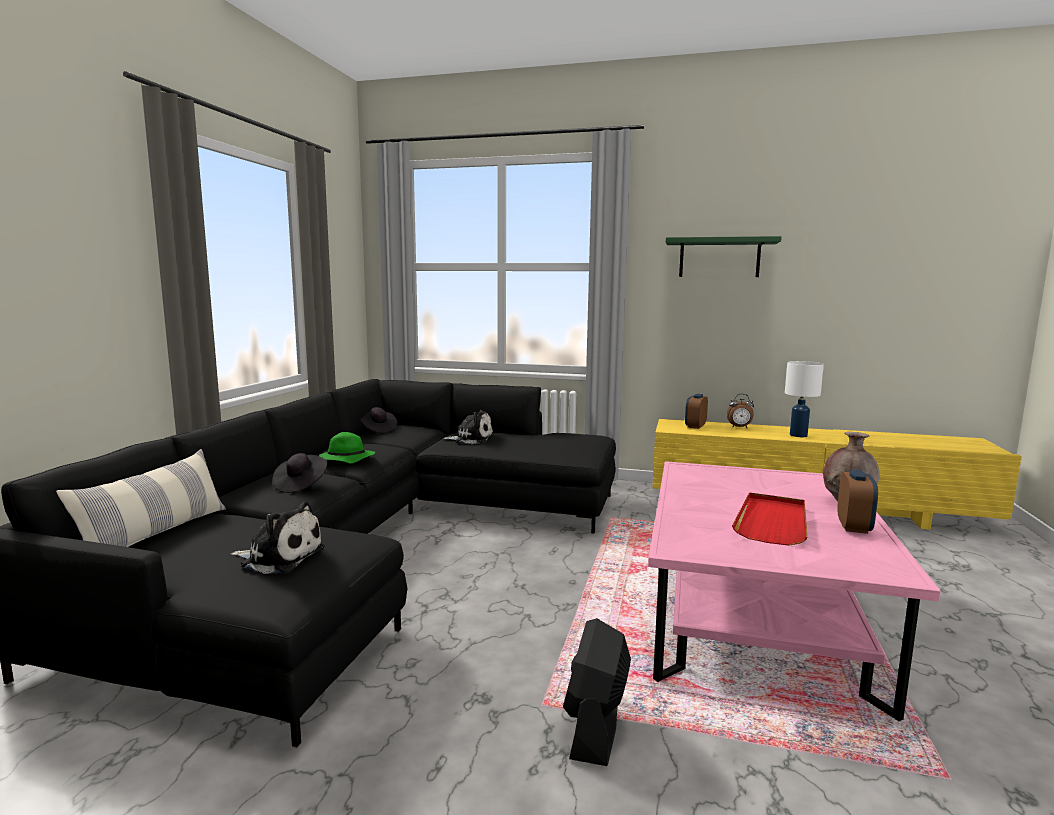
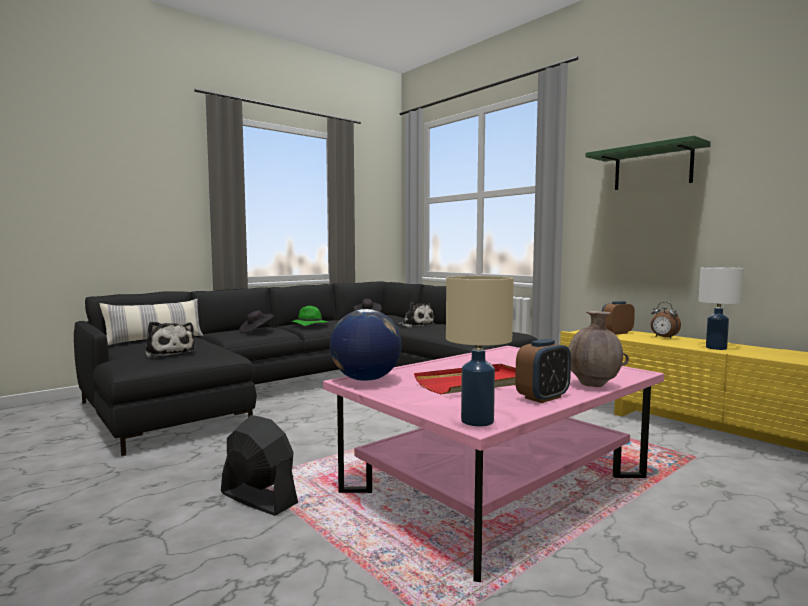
camera: 35 degrees right, 5 degrees down
black fan [563,618,631,766] -> black fan turned 75 degrees clockwise [221,415,298,516]
none -> globe [330,309,402,381]
none -> beige table lamp [446,276,514,426]

